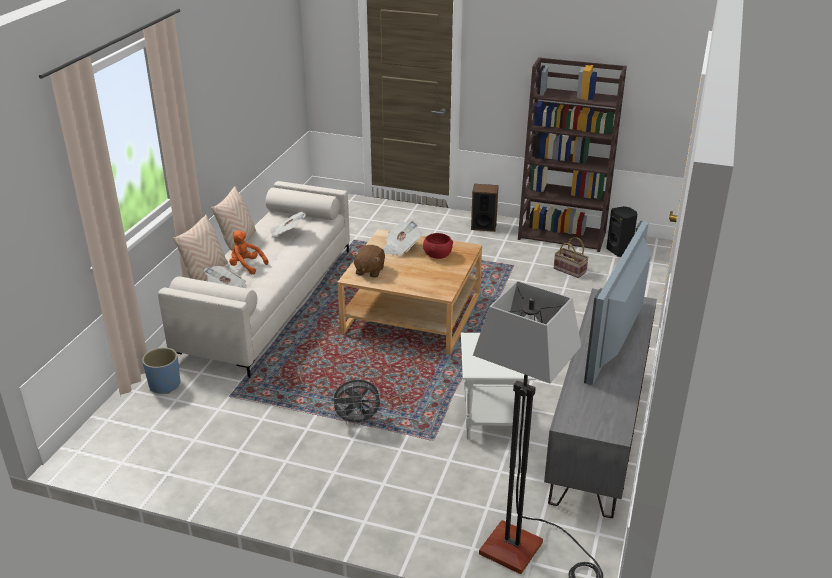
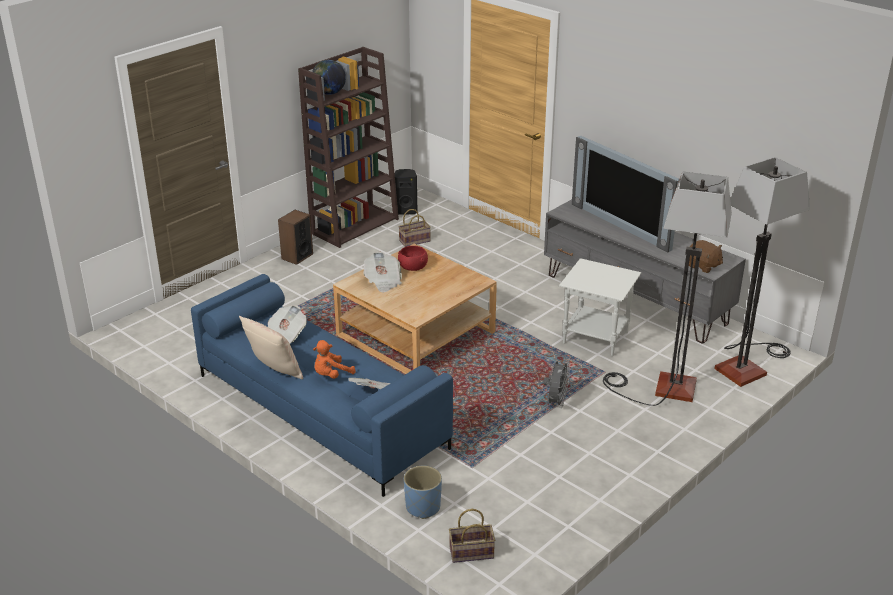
camera: 65 degrees left, 0 degrees up
white sofa [158,181,350,378] -> blue sofa [191,274,453,497]
beige pillow [173,214,228,281] -> none
brown plush toy [352,245,385,278] -> brown plush toy moved to [689,240,723,273]
none -> globe [312,60,346,95]
none -> basket [449,509,495,563]
none -> floor lamp [603,171,732,406]

